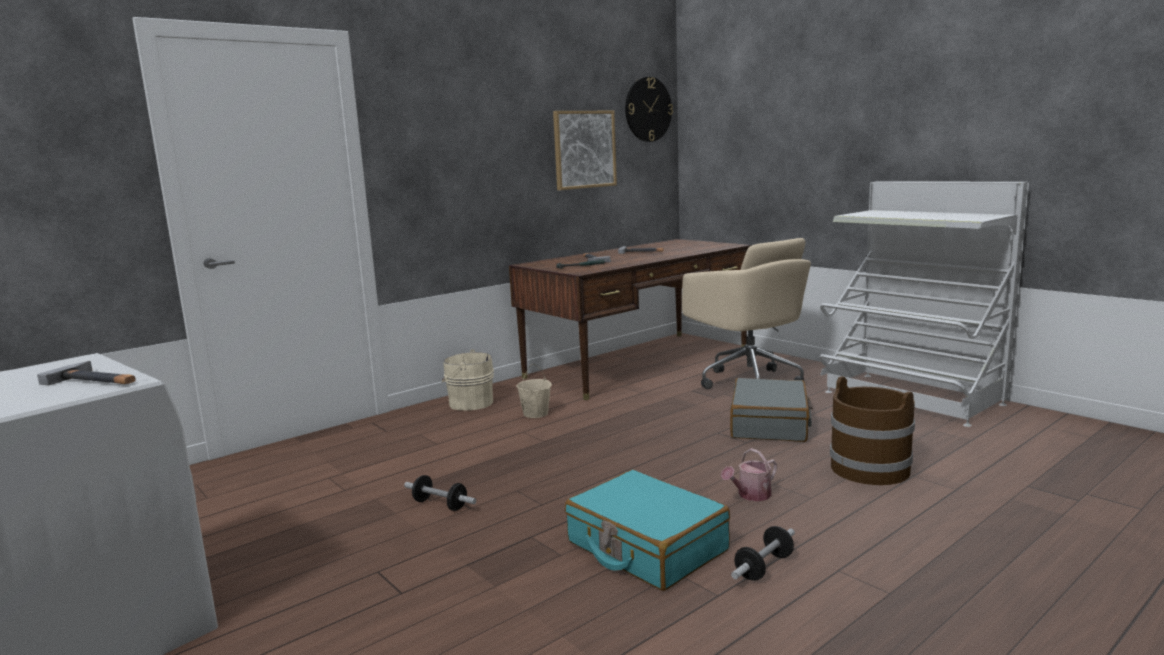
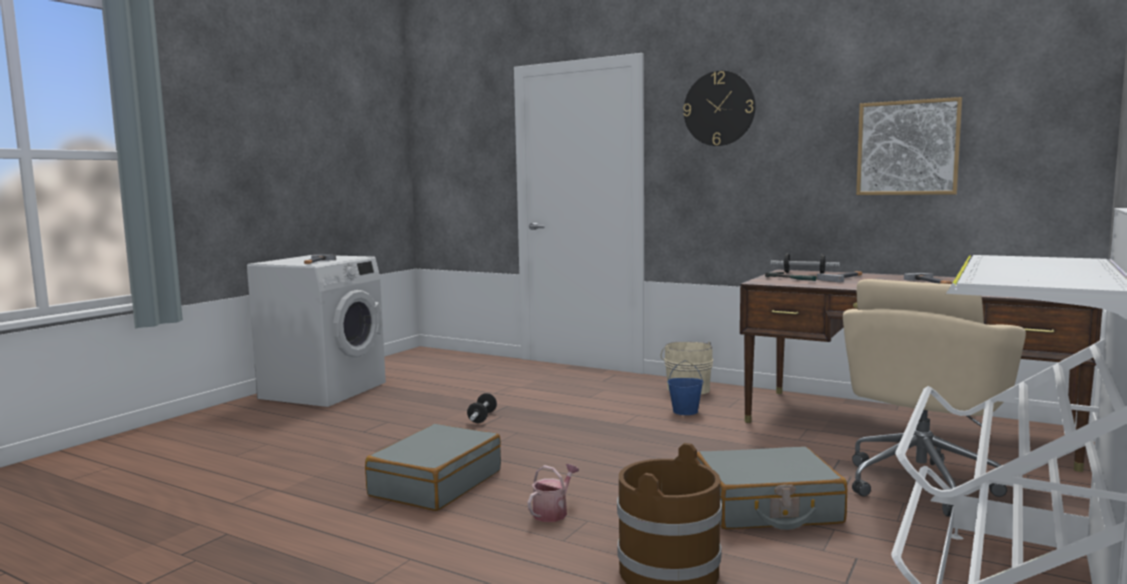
camera: 70 degrees right, 5 degrees down
beige bucket [516,364,552,418] -> blue bucket [667,361,703,415]
turquoise suitcase [565,470,730,591] -> grey suitcase [365,424,501,511]
wall clock [625,77,673,142] -> wall clock moved to [683,70,756,146]
watering can [721,448,777,501] -> watering can turned 90 degrees clockwise [528,464,579,522]
dumbbell [731,526,795,581] -> dumbbell moved to [771,253,840,274]

